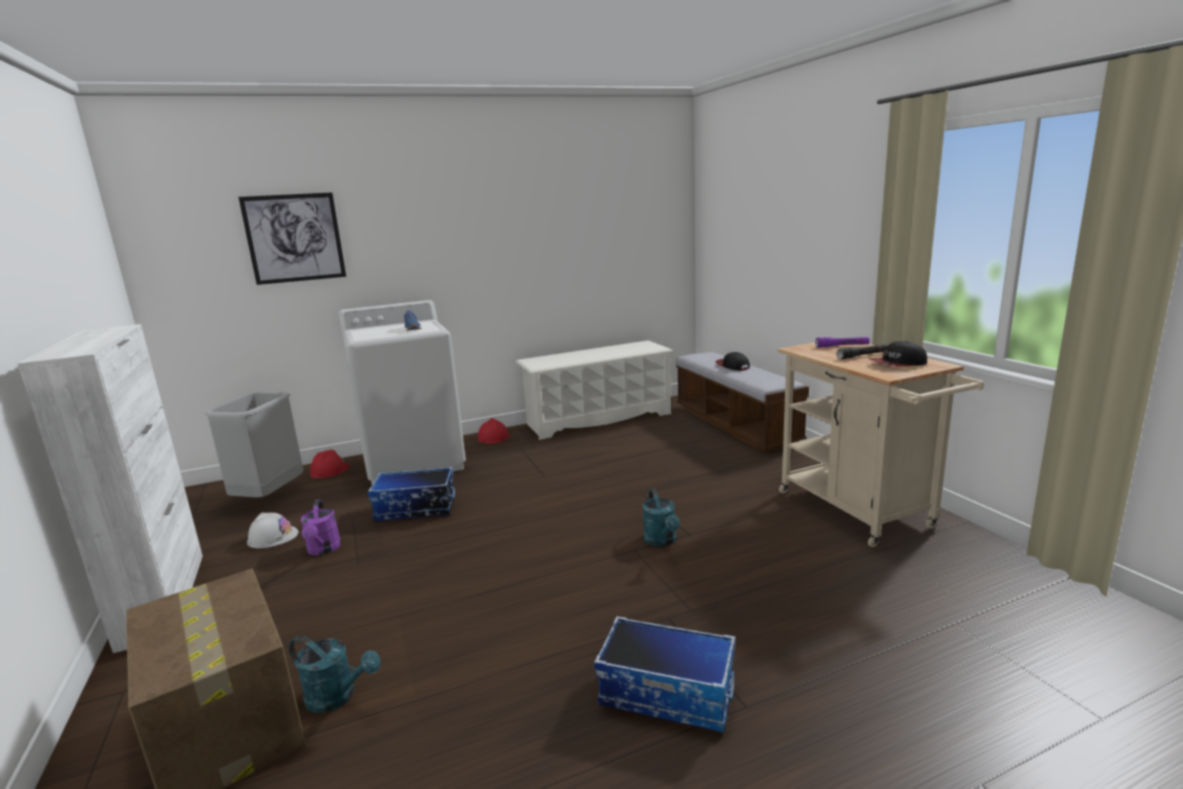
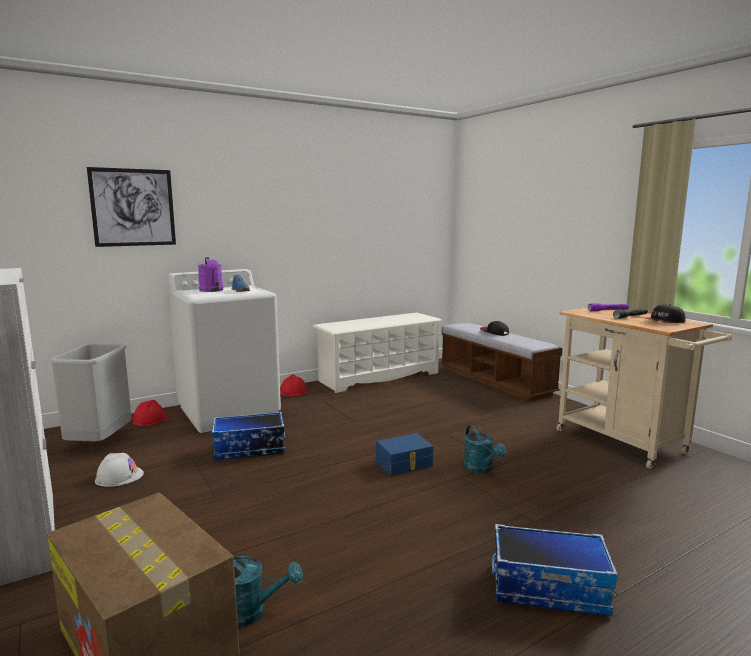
camera: 10 degrees left, 5 degrees down
purple watering can [300,499,341,555] -> purple watering can moved to [198,257,223,292]
none -> blue storage box [376,433,433,476]

